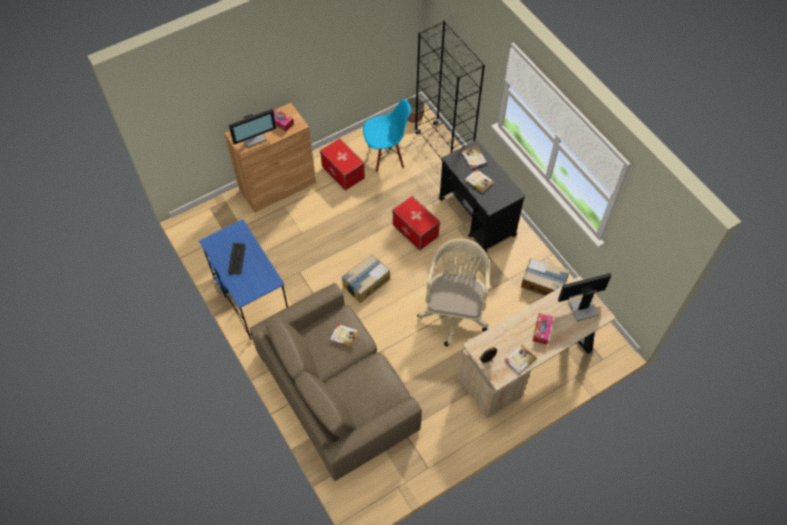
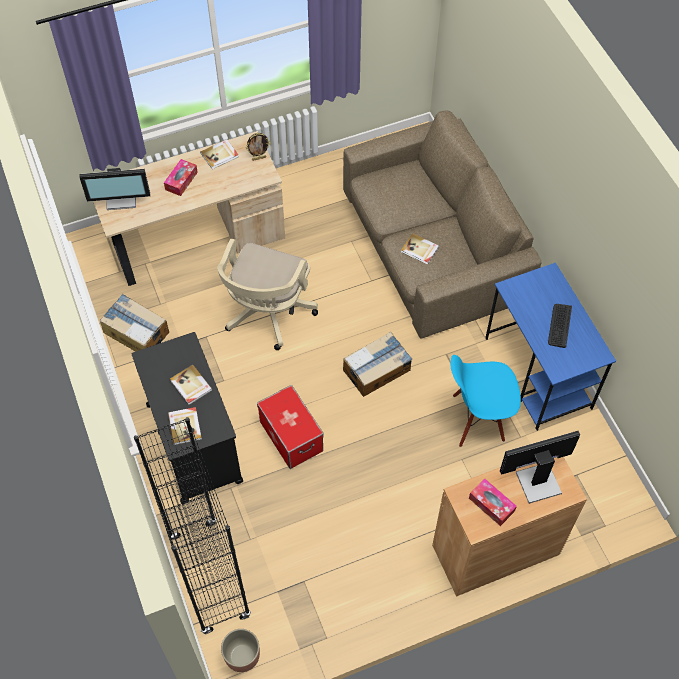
camera: 170 degrees left, 0 degrees up
storage box [320,138,365,191] -> none
blue chair [363,99,411,172] -> blue chair moved to [451,355,521,447]

